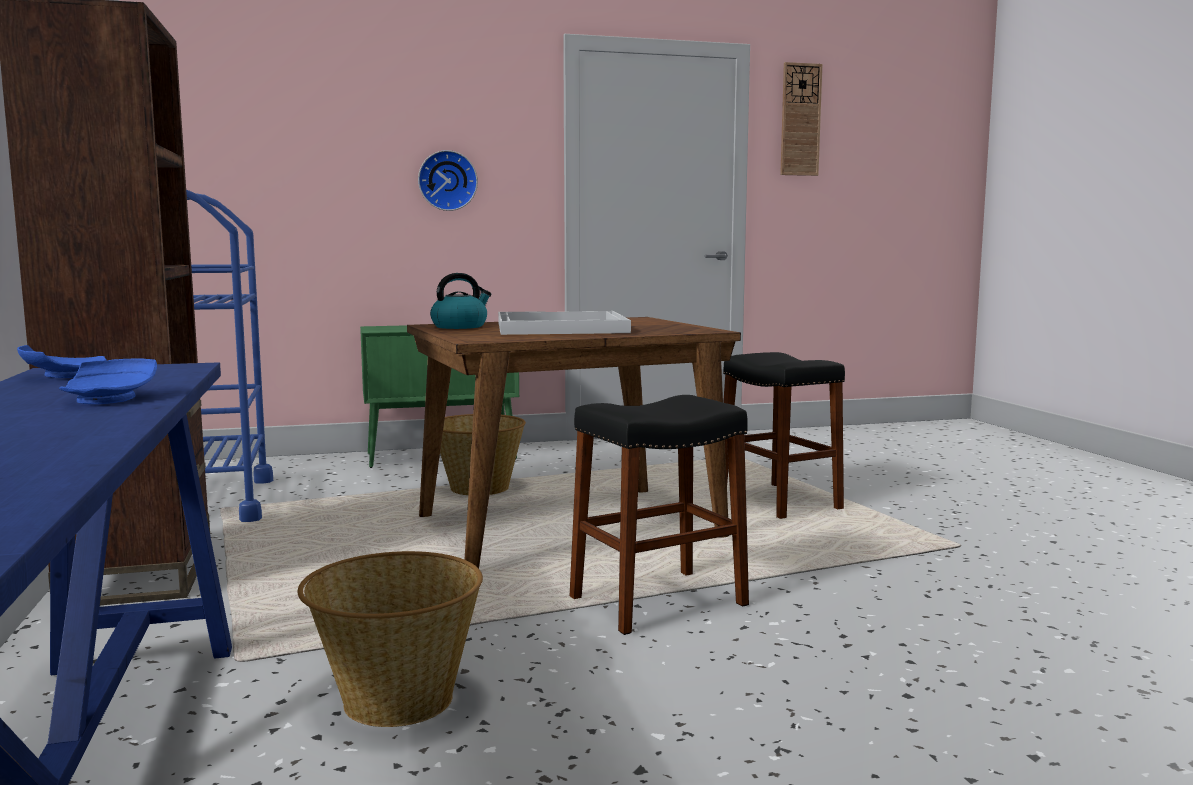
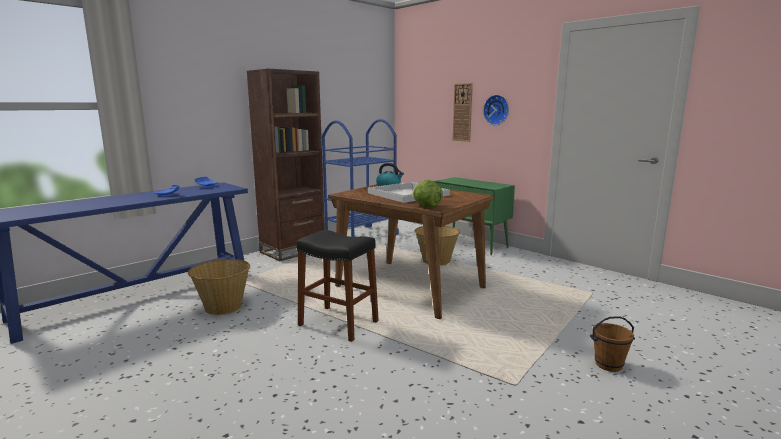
camera: 60 degrees right, 5 degrees up
black stool [723,352,845,519] -> none
wall clock [780,62,822,176] -> wall clock moved to [453,83,473,142]
none -> lettuce [412,180,443,207]
none -> brown bucket [590,316,635,372]

